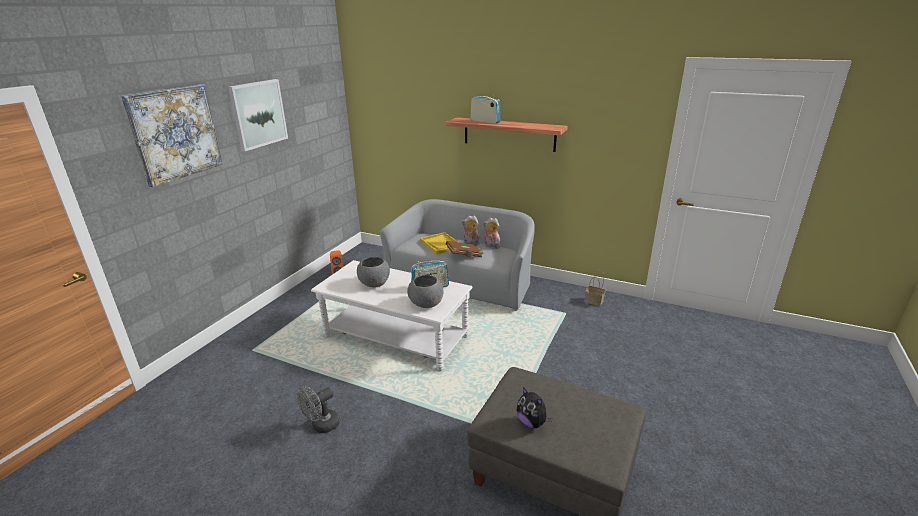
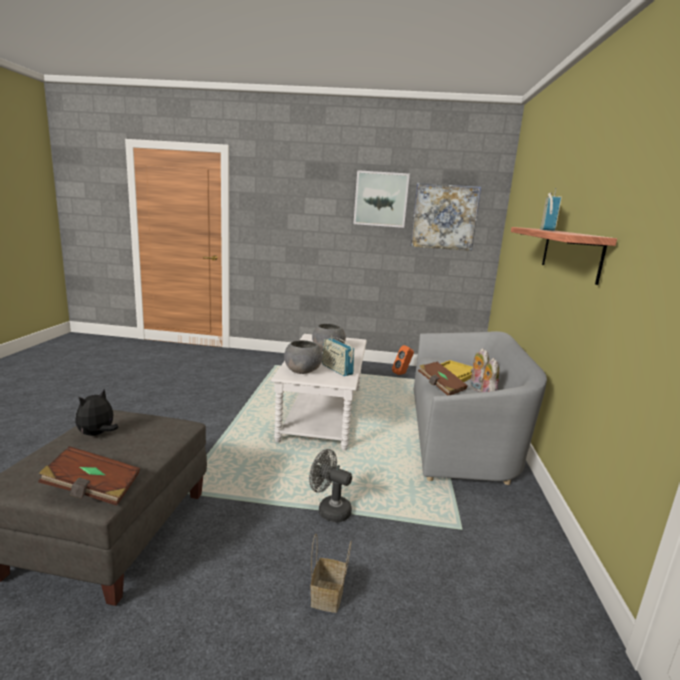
camera: 70 degrees right, 10 degrees down
picture [121,84,223,187] -> picture moved to [410,183,481,251]
grey fan [297,386,340,433] -> grey fan moved to [309,449,352,523]
basket [585,270,606,306] -> basket moved to [311,534,352,613]
none -> brown book [38,446,140,506]

